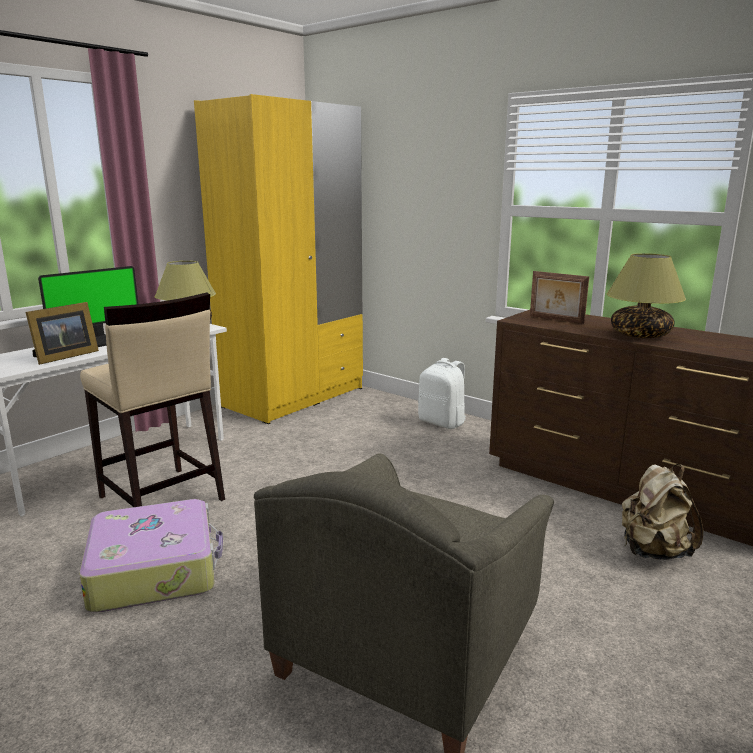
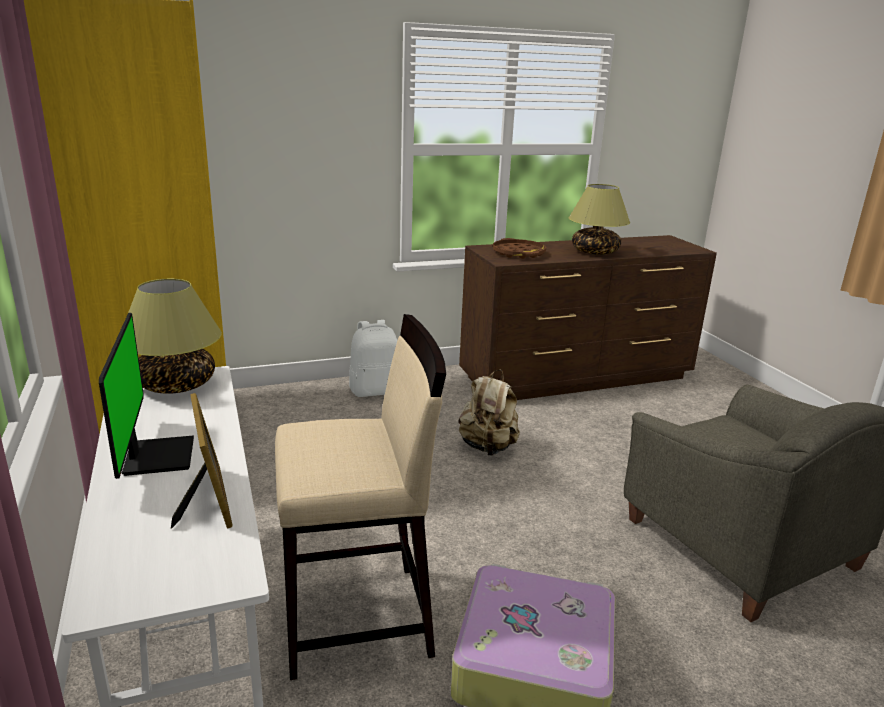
camera: 60 degrees left, 5 degrees up
picture frame [530,271,589,324] -> brown tray [493,238,546,259]
beige backpack [622,464,703,560] -> beige backpack moved to [458,369,520,455]

